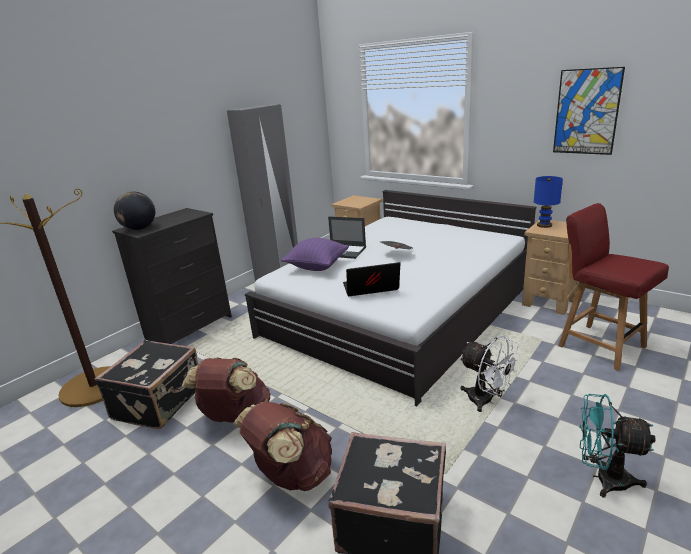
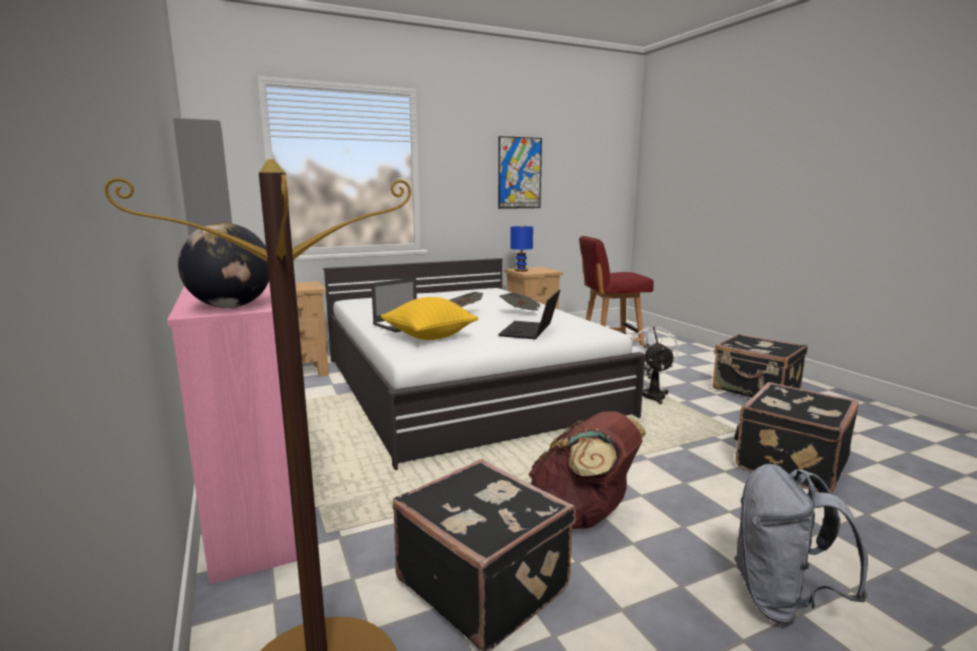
camera: 65 degrees left, 10 degrees down
black dresser [112,208,232,344] -> pink dresser [167,283,297,584]
brown backpack [233,402,332,491] -> none
purple pillow [281,238,349,271] -> yellow pillow [381,297,478,340]
white fan [460,336,521,412] -> white fan turned 75 degrees counterclockwise [631,325,678,404]
turquoise fan [579,394,656,498] -> black suitcase [713,333,808,397]
none -> newspaper [499,293,541,310]
none -> grey backpack [734,464,868,626]

